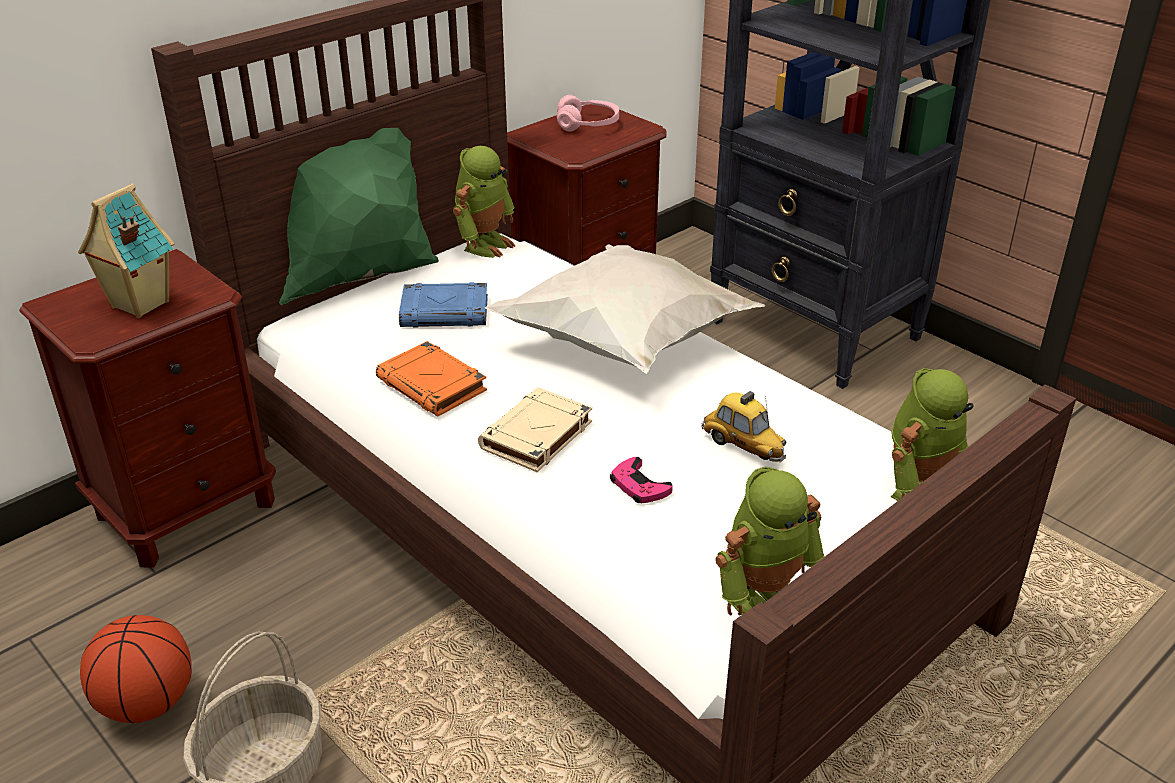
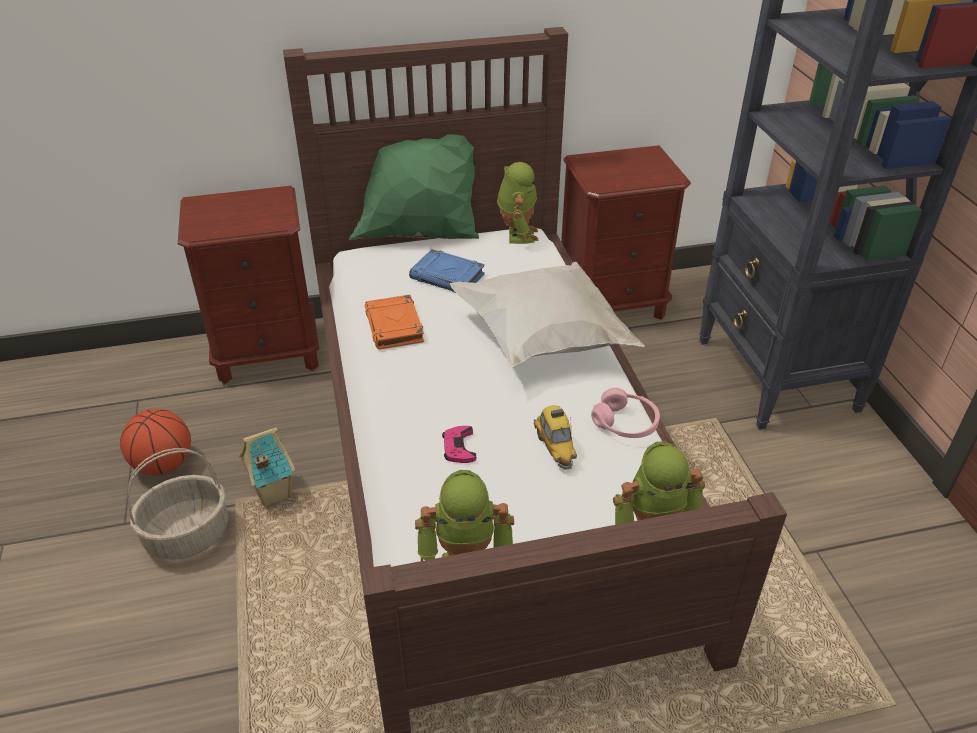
camera: 30 degrees right, 5 degrees up
toy house [78,184,174,318] -> toy house moved to [239,427,295,507]
toy robot [453,146,515,258] -> toy robot turned 60 degrees counterclockwise [497,162,538,244]
beige book [478,387,592,472] -> none
pink headphones [557,95,619,132] -> pink headphones moved to [591,388,660,438]

